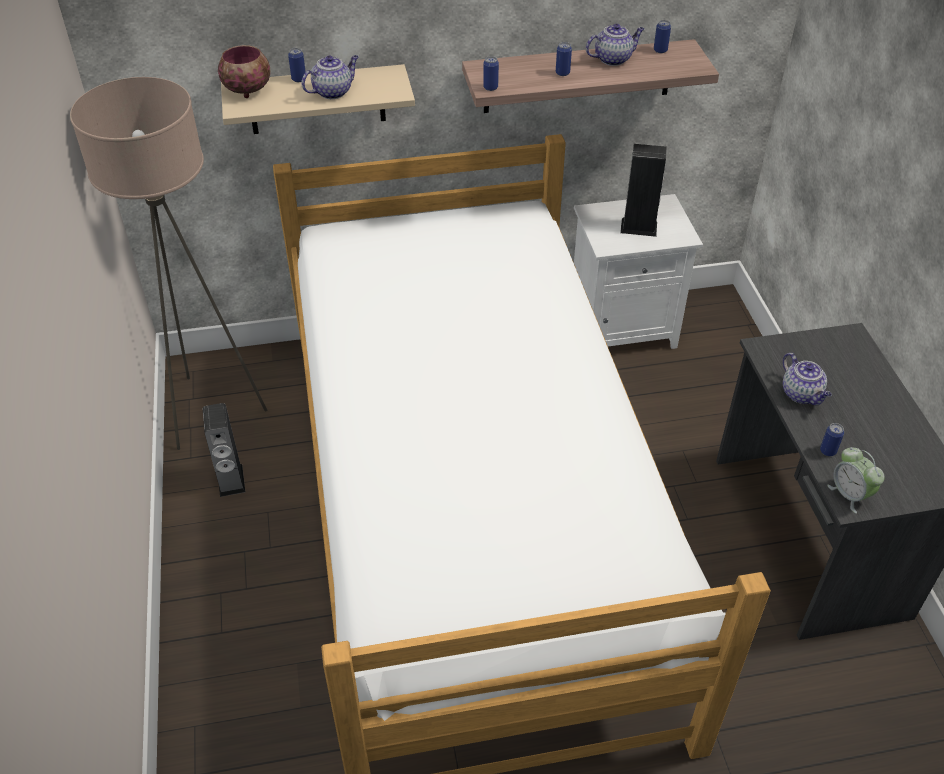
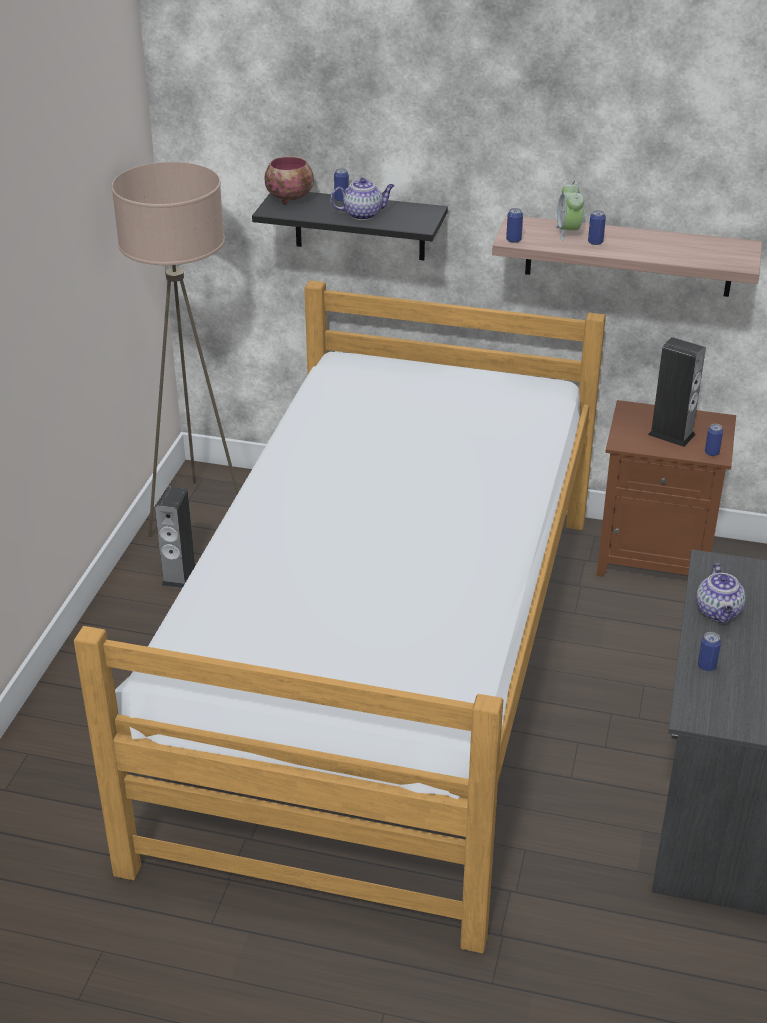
camera: 25 degrees right, 10 degrees down
beige shelf [221,64,415,134] -> black shelf [252,192,448,260]
white nightstand [574,194,703,349] -> brown nightstand [597,400,736,577]
teapot [586,24,644,66] -> none
can [654,20,671,53] -> can moved to [705,424,723,456]
alarm clock [827,447,885,514] -> alarm clock moved to [556,181,584,240]

